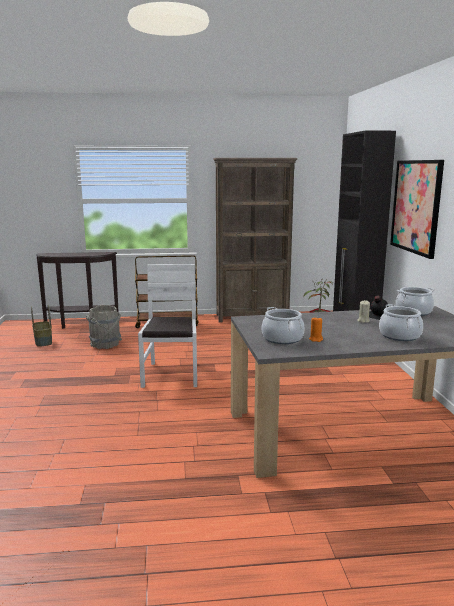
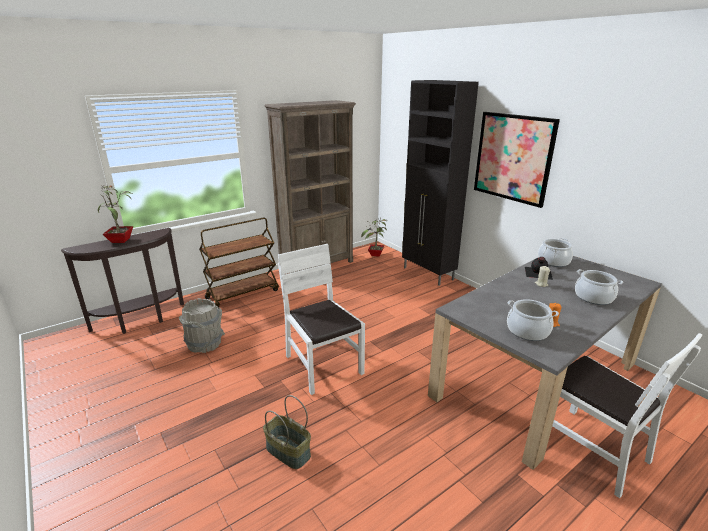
camera: 30 degrees left, 10 degrees up
basket [31,304,52,347] -> basket moved to [263,395,311,469]
none -> potted plant [98,185,133,243]
none -> white chair [552,333,702,498]

